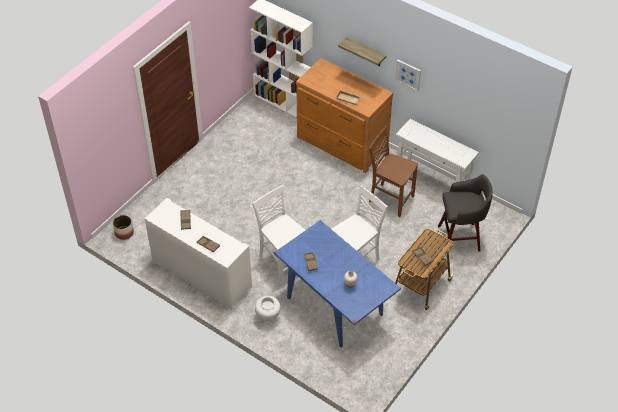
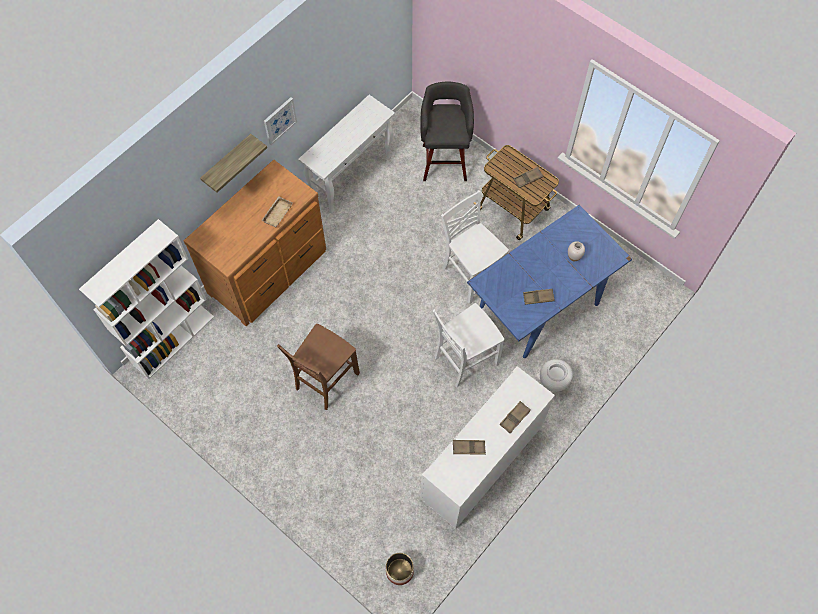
camera: 85 degrees left, 15 degrees up
brown chair [369,126,418,217] -> brown chair moved to [277,324,360,410]

